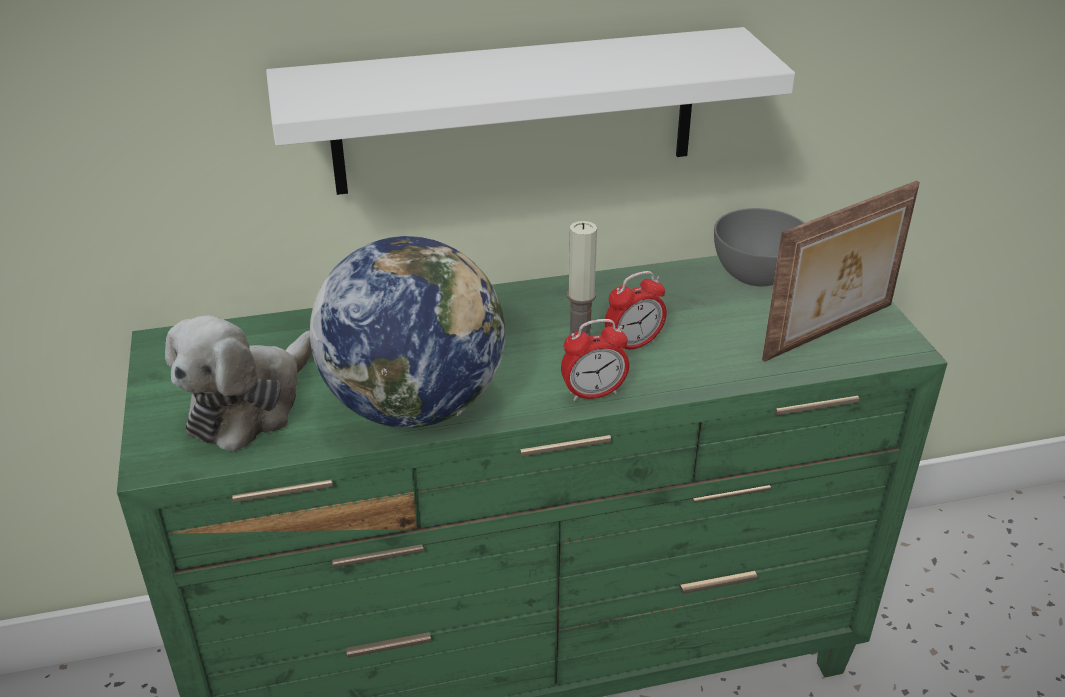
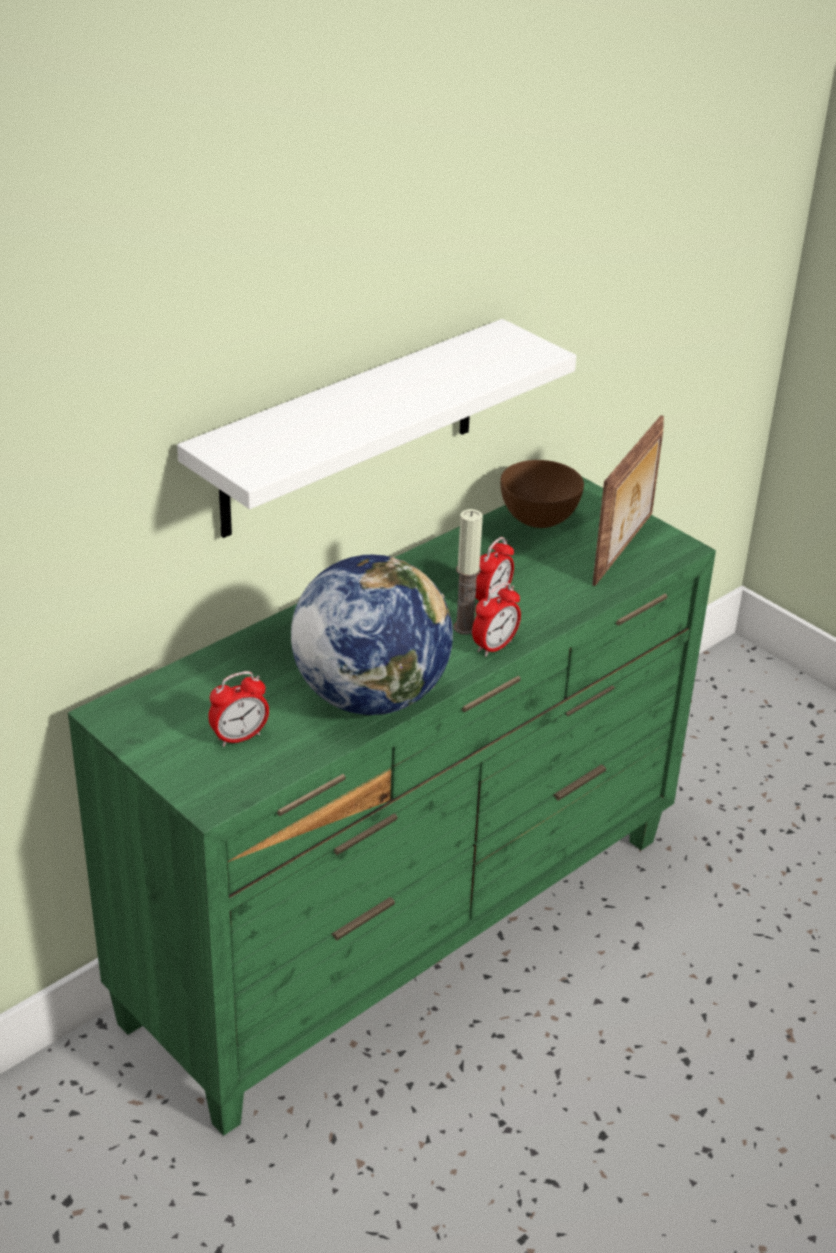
camera: 30 degrees left, 0 degrees up
plush toy [165,316,312,452] -> alarm clock [208,671,269,747]
grey bowl [714,208,805,287] -> brown bowl [500,460,584,528]

